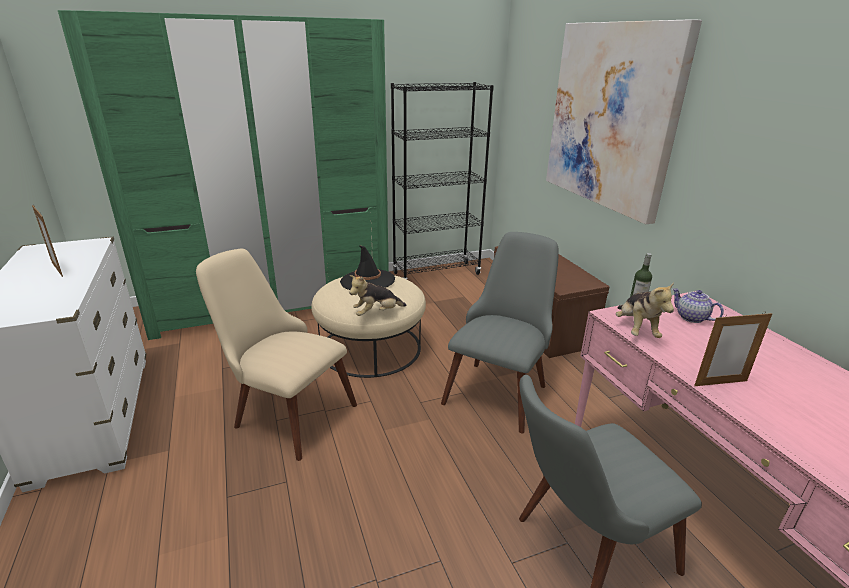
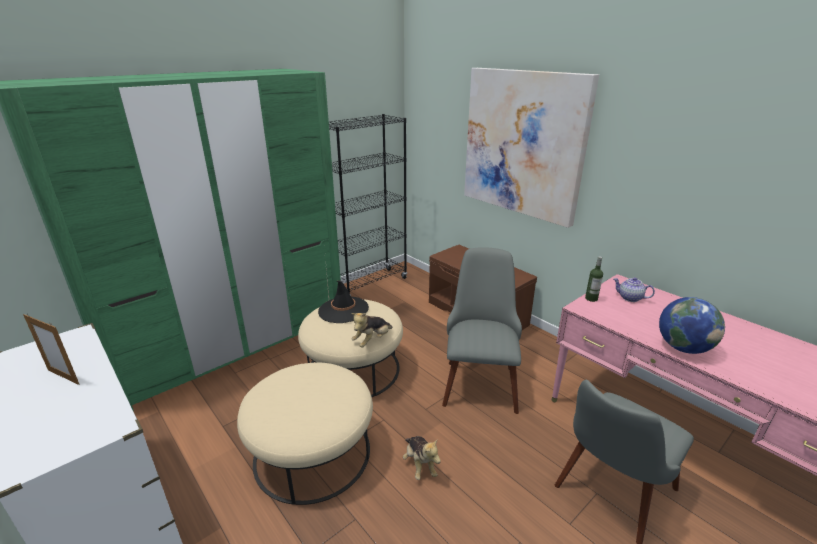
camera: 20 degrees left, 0 degrees up
beige chair [196,249,357,461] -> beige ottoman [237,362,373,505]
plush toy [616,282,674,338] -> plush toy moved to [403,436,441,480]
picture frame [694,311,772,386] -> globe [659,297,725,354]

